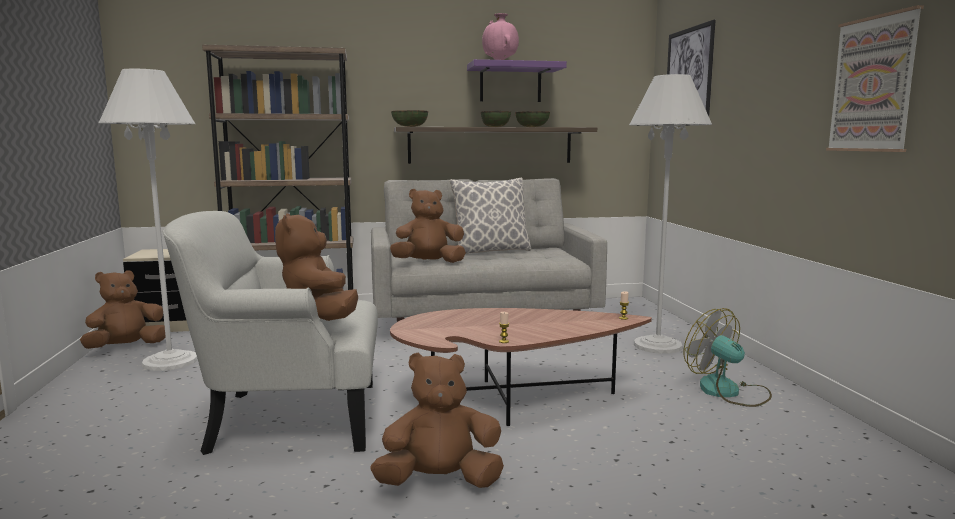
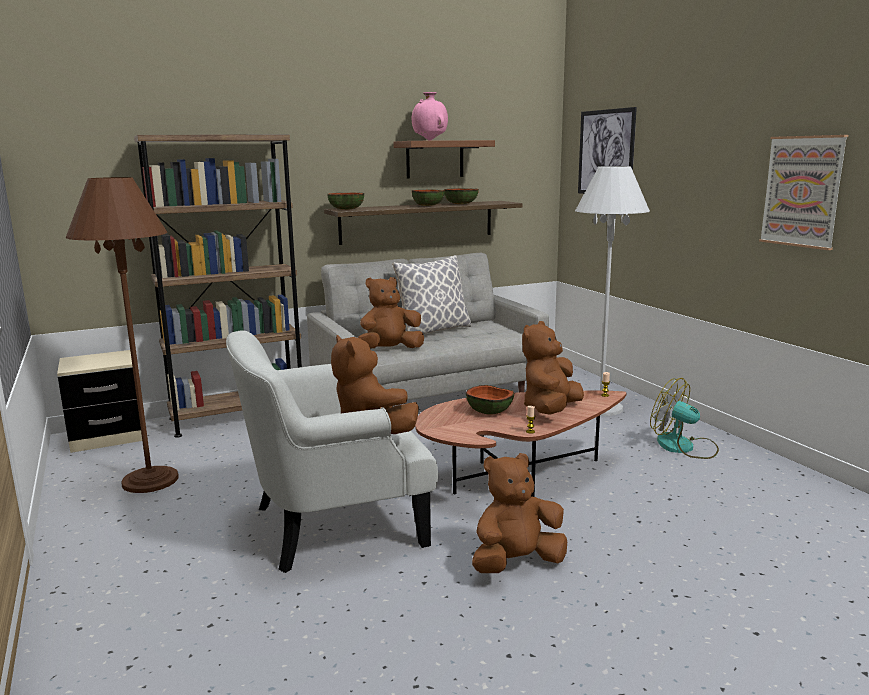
camera: 15 degrees left, 5 degrees up
brown plush toy [80,270,166,349] -> brown plush toy moved to [522,321,584,415]
white floor lamp [98,69,198,371] -> brown floor lamp [66,177,179,493]
purple shelf [467,59,567,102] -> brown shelf [393,140,495,178]
none -> bowl [466,385,514,415]

